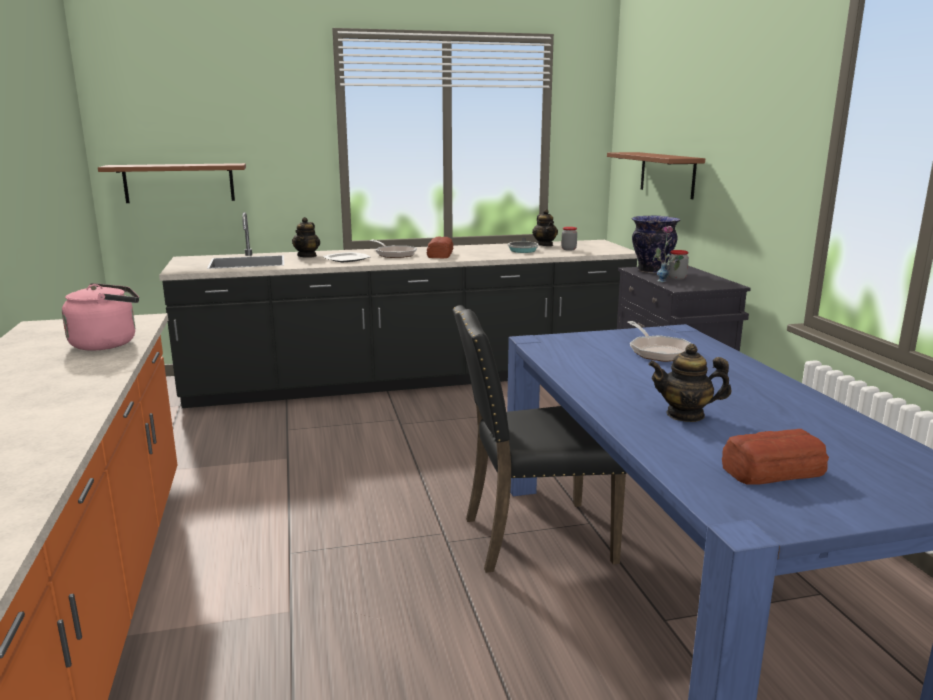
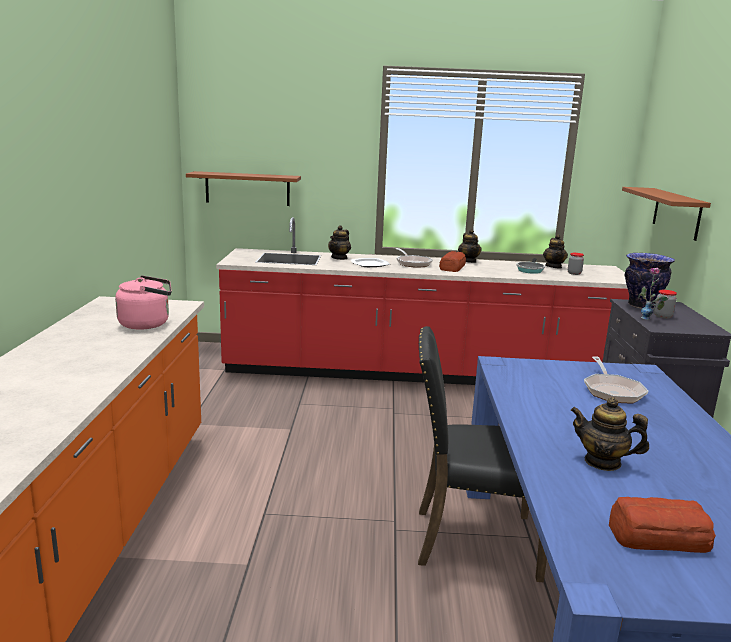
camera: 15 degrees right, 0 degrees up
black counter [159,212,637,408] -> red counter [216,217,629,385]
none -> teapot [458,229,482,263]

